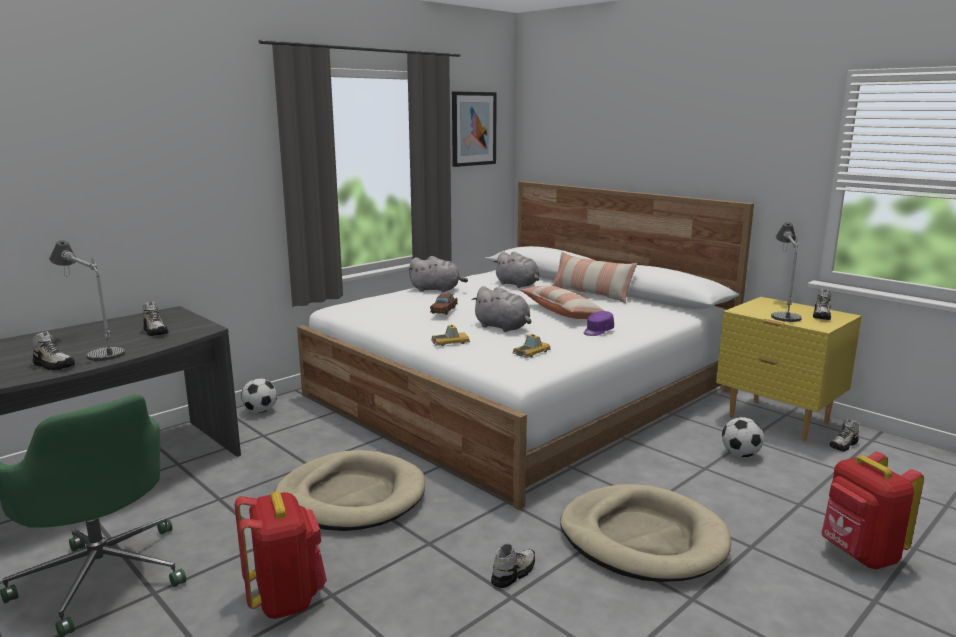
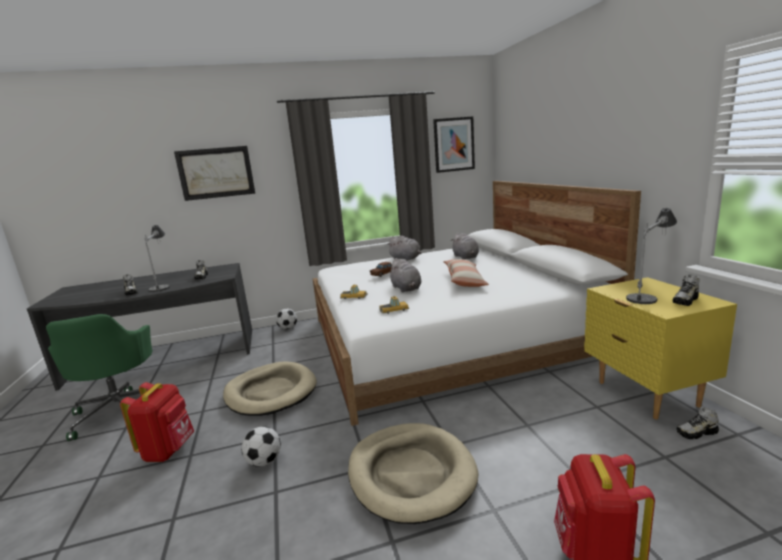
camera: 30 degrees right, 0 degrees up
shoe [491,544,535,588] -> none
pillow [552,252,637,303] -> none
purple cap [584,311,614,336] -> none
football [722,417,764,457] -> football moved to [241,426,281,467]
none -> picture [174,146,255,201]

